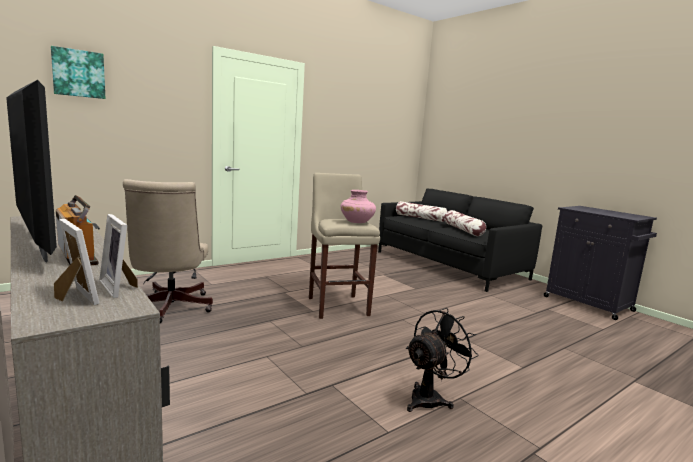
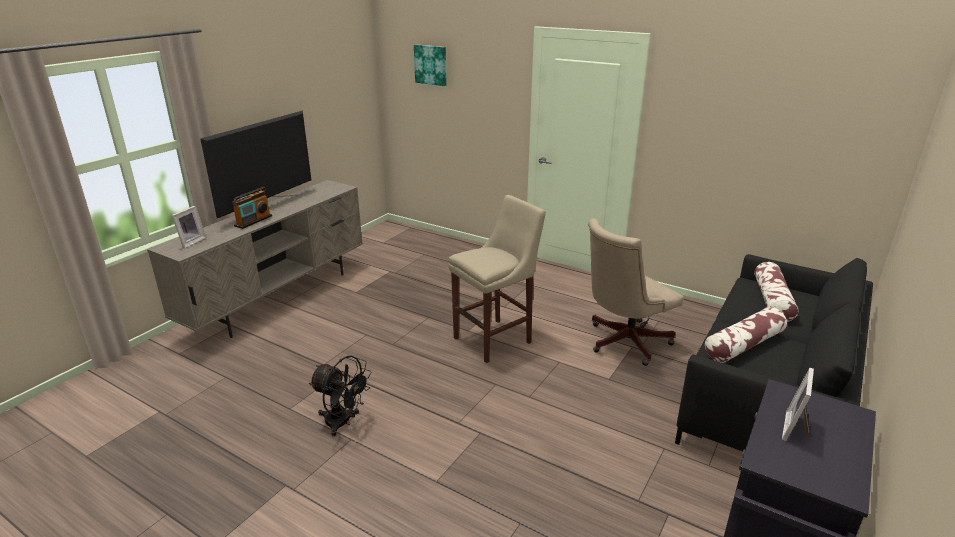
camera: 70 degrees right, 15 degrees up
picture frame [99,214,138,298] -> picture frame moved to [782,368,814,441]
beige office chair [123,179,213,323] -> beige office chair moved to [588,218,683,366]
pink vase [341,190,376,223] -> none

